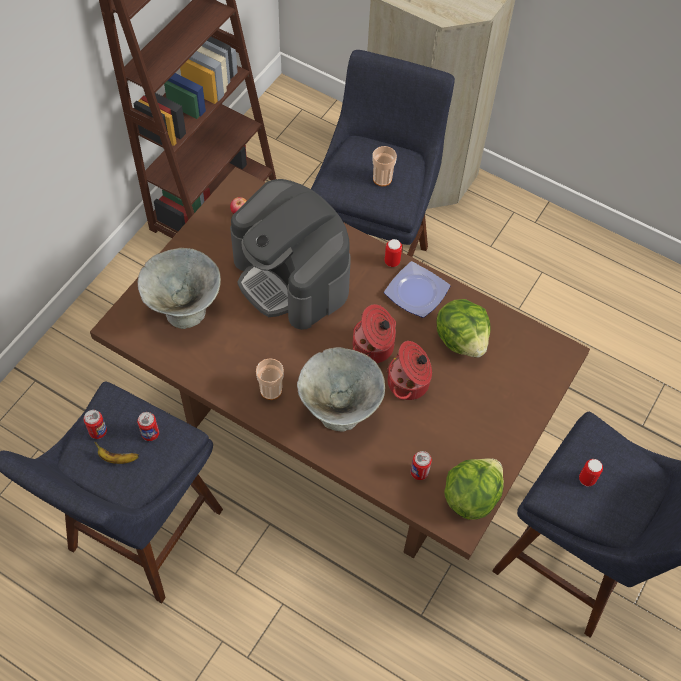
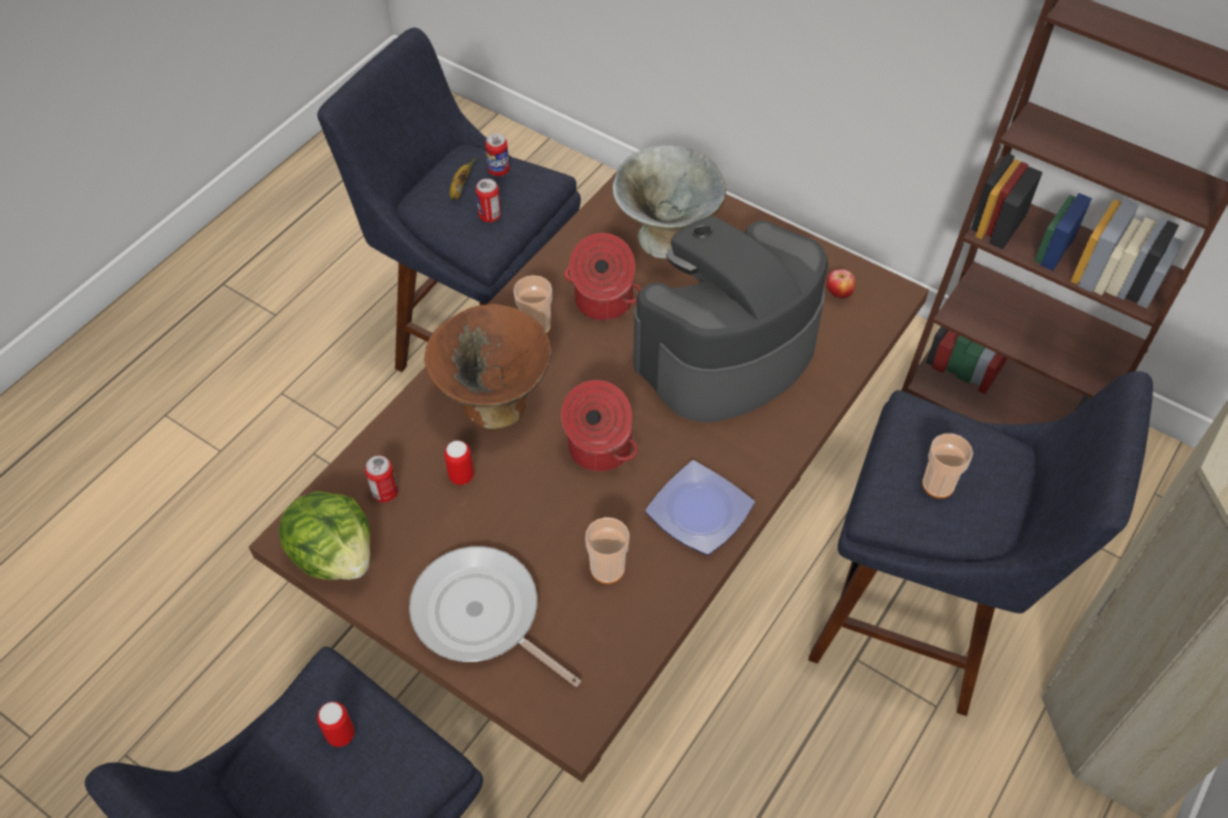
camera: 95 degrees right, 5 degrees down
grey bowl [297,347,385,431] -> brown bowl [424,304,552,429]
can [384,239,402,267] -> can moved to [444,440,474,485]
cooking pot [387,341,432,400] -> cooking pot moved to [565,233,642,321]
lettuce [436,299,491,358] -> cup [585,517,630,584]
none -> frying pan [409,546,581,687]

